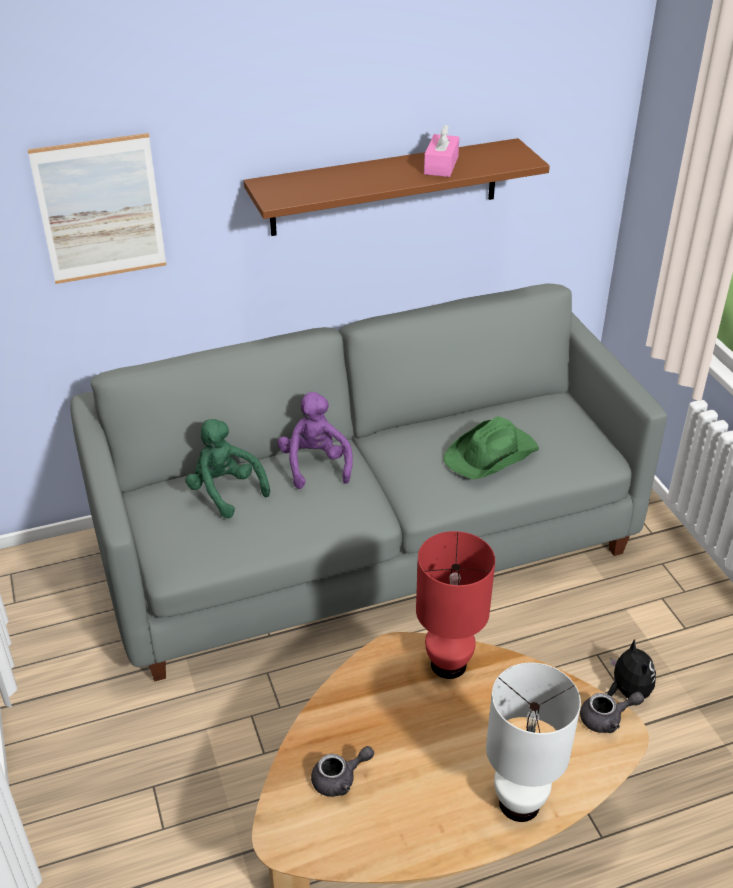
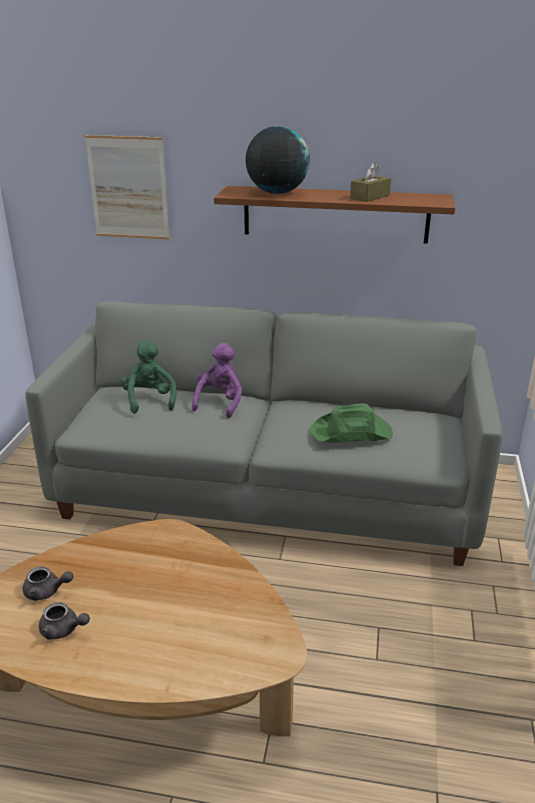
camera: 30 degrees right, 10 degrees down
red table lamp [416,531,495,679] -> none
pink tissue box [424,124,459,177] -> brown tissue box [350,162,391,202]
white table lamp [486,662,581,822] -> none
grey teapot [580,692,644,733] -> grey teapot moved to [39,602,90,640]
plush toy [607,639,656,699] -> none
none -> globe [246,126,310,194]

